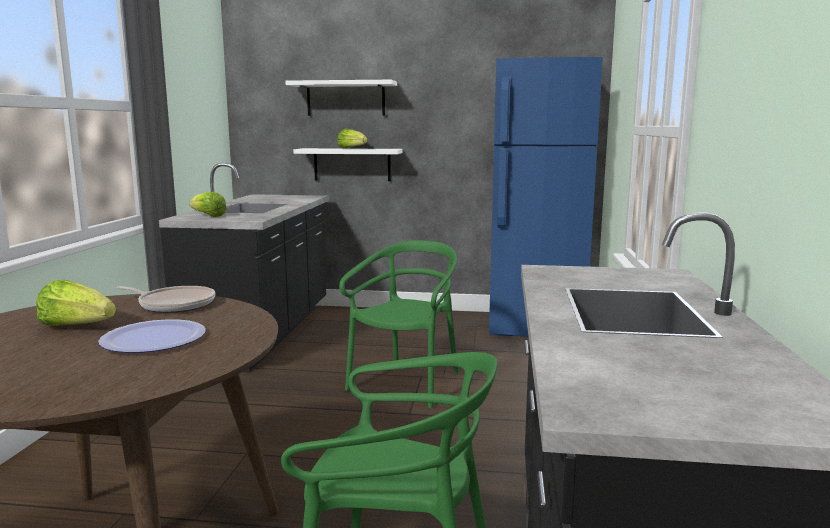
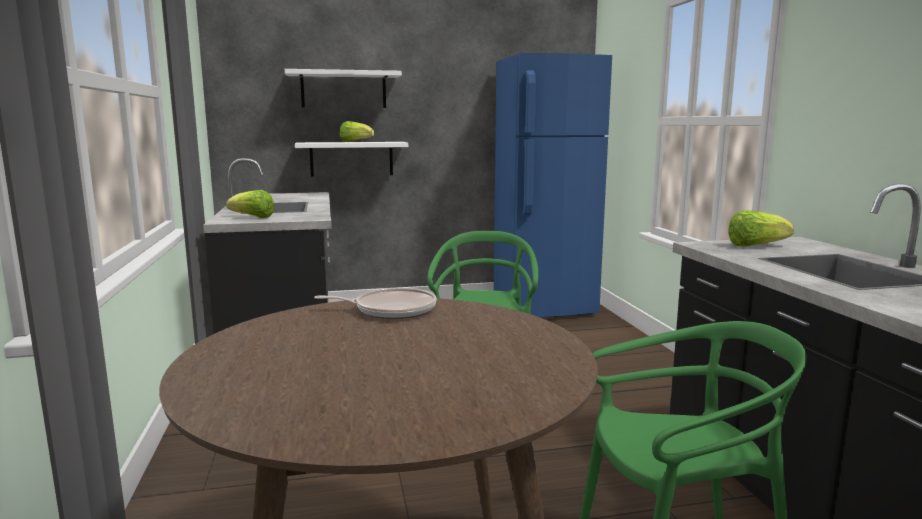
camera: 20 degrees left, 0 degrees up
lettuce [36,280,116,326] -> lettuce moved to [728,210,794,247]
plate [98,319,206,353] -> none

